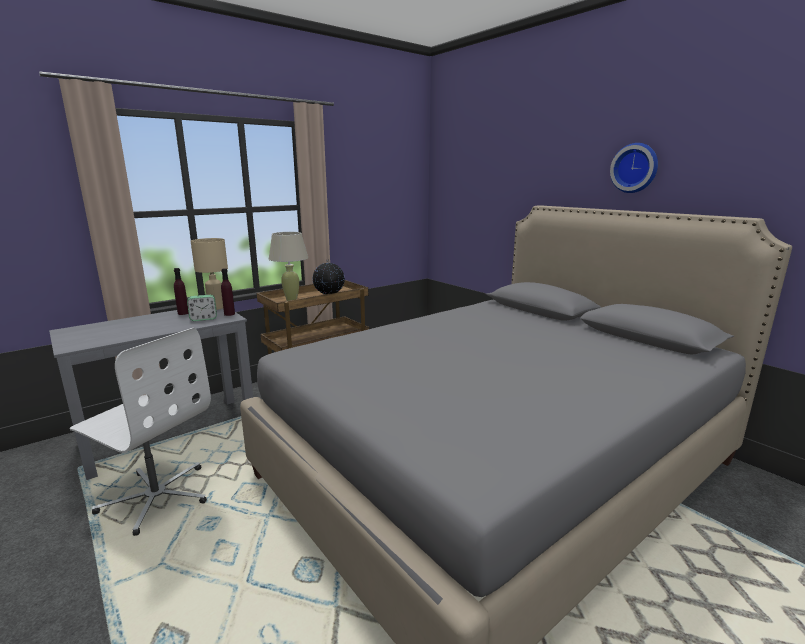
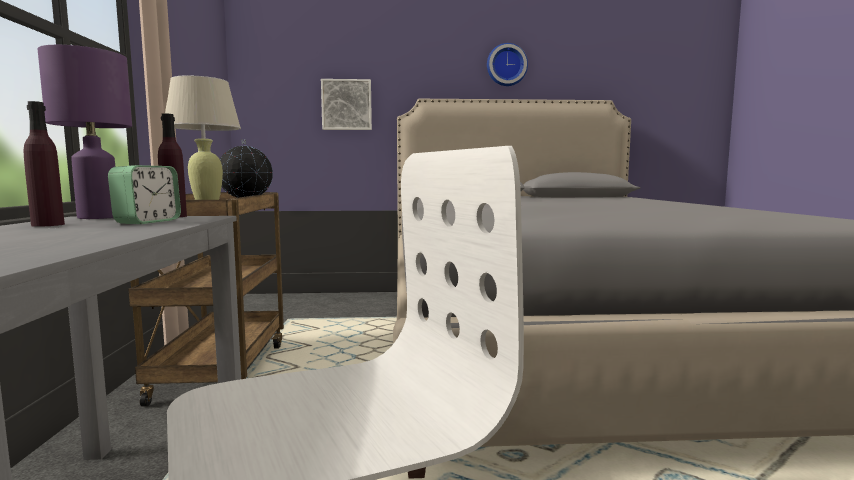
camera: 55 degrees left, 10 degrees down
beige table lamp [191,238,228,310] -> purple table lamp [38,45,132,219]
none -> picture [321,79,372,130]

